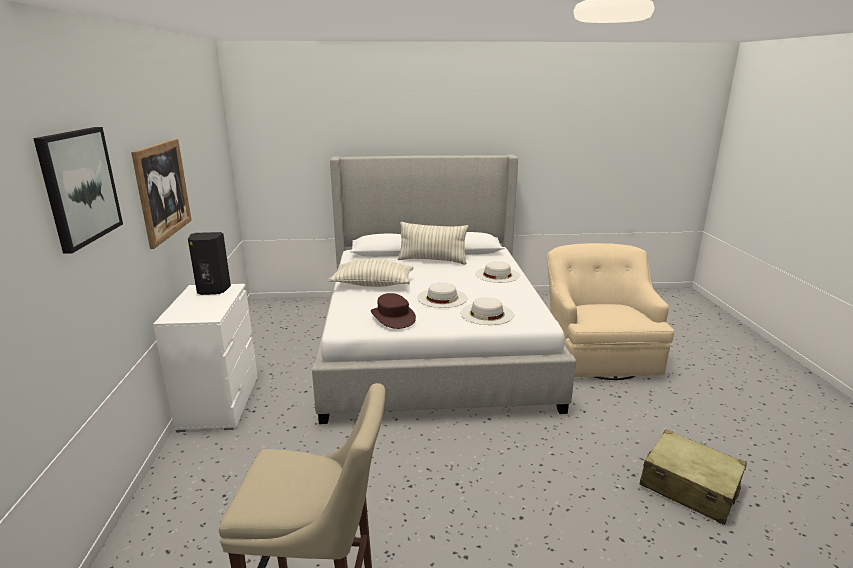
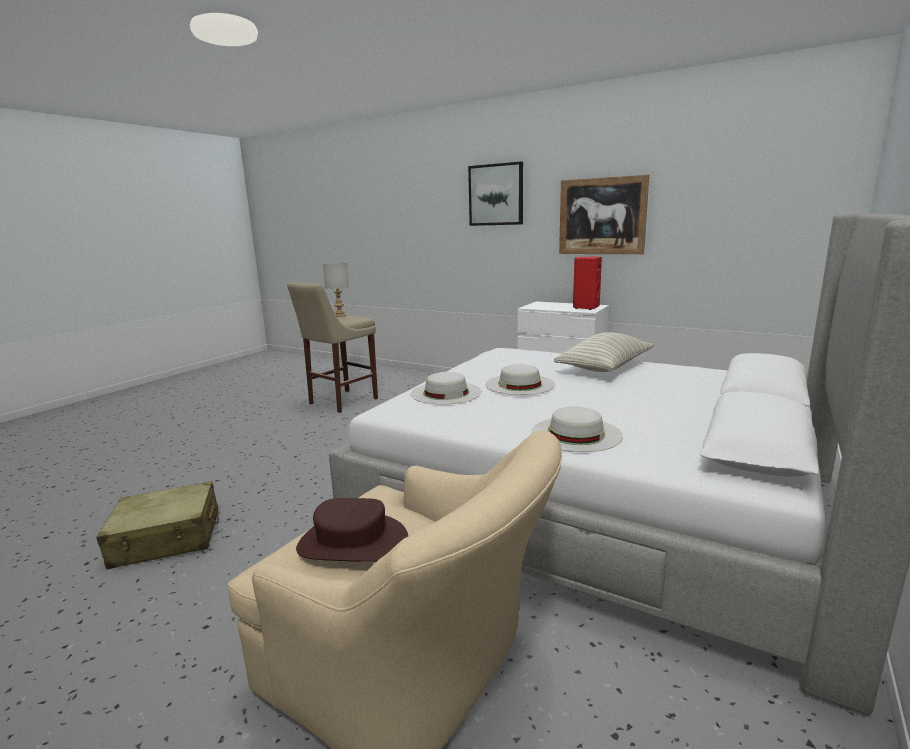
camera: 125 degrees right, 5 degrees down
black speaker [188,232,231,295] -> red speaker [573,257,602,310]
brown hat [371,293,416,329] -> brown hat moved to [296,498,408,562]
pillow [398,222,469,265] -> none
none -> grey table lamp [323,262,349,317]

